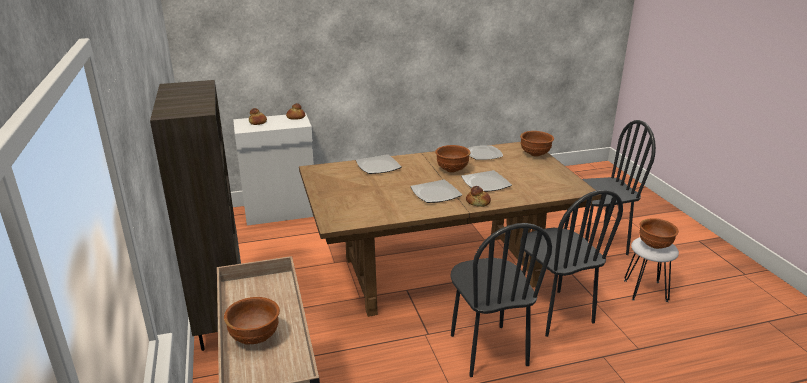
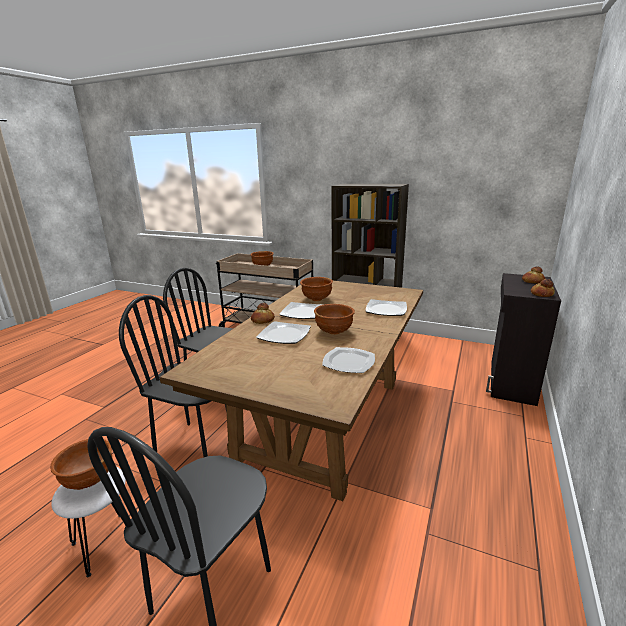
camera: 130 degrees right, 5 degrees down
white cabinet [233,113,314,226] -> black cabinet [486,273,561,406]
brown bowl [520,131,554,157] -> brown bowl moved to [300,277,333,301]

